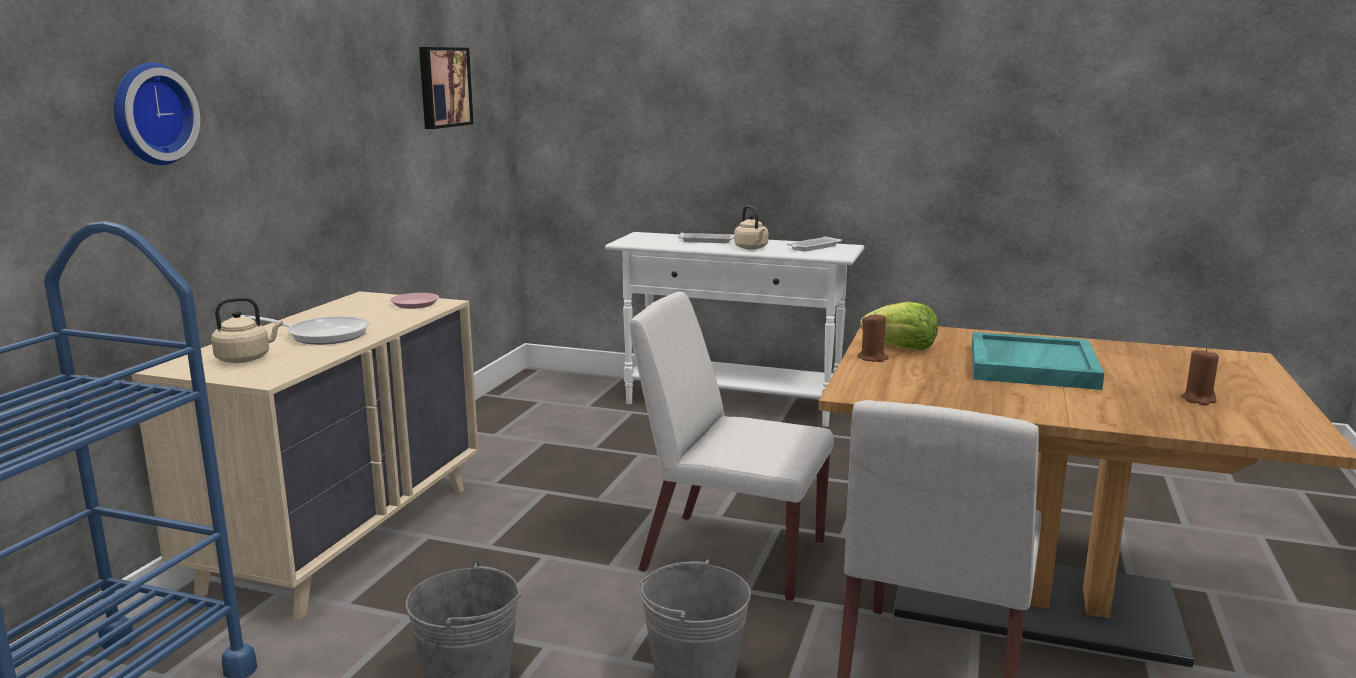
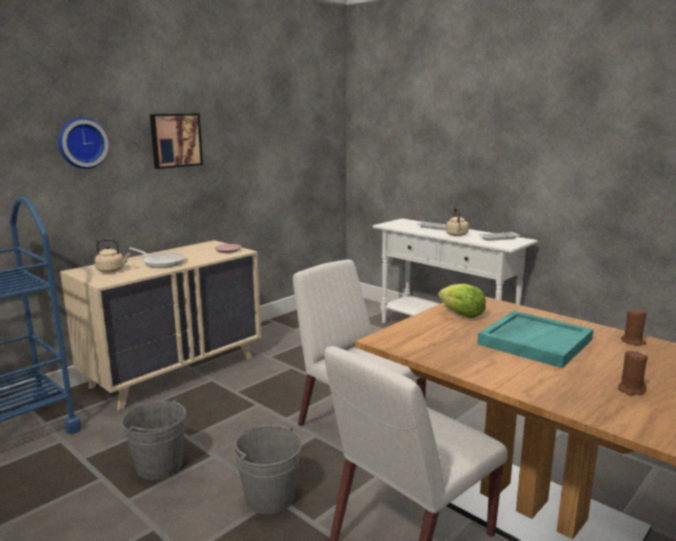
camera: 25 degrees right, 0 degrees up
picture [419,47,474,129] -> picture moved to [150,113,203,169]
brown candle [858,312,889,362] -> brown candle moved to [621,308,647,346]

